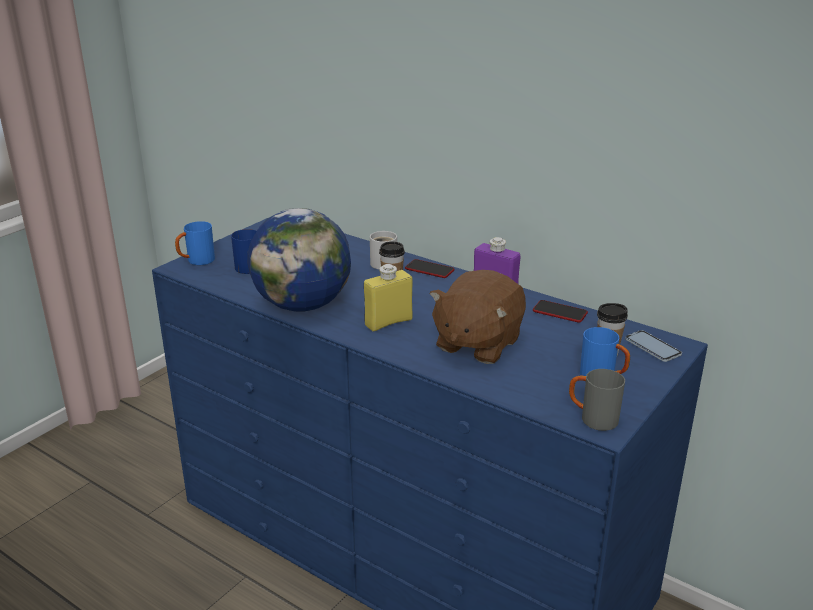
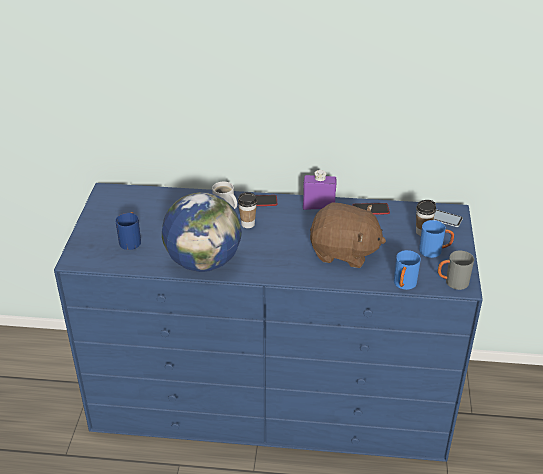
camera: 30 degrees left, 10 degrees up
blue mug [175,221,215,265] -> blue mug moved to [394,250,421,290]
yellow bottle [364,264,413,331] -> none
brown plush toy [429,270,526,364] -> brown plush toy turned 75 degrees counterclockwise [310,202,386,268]

